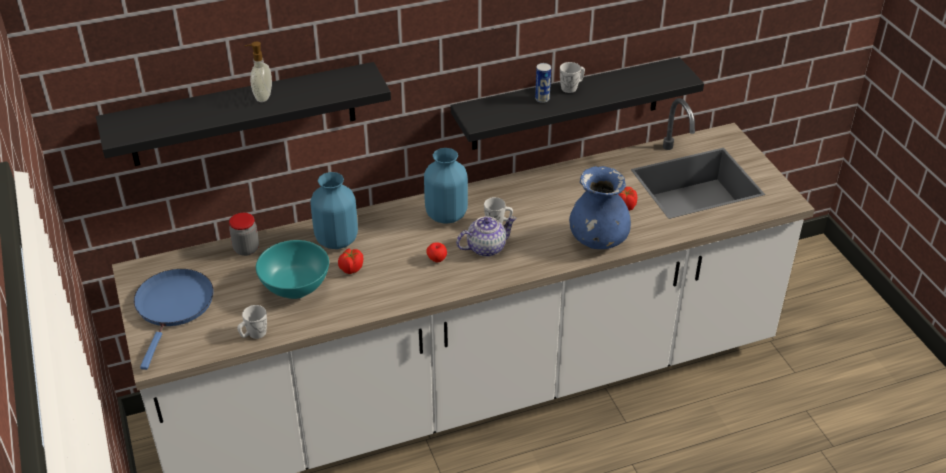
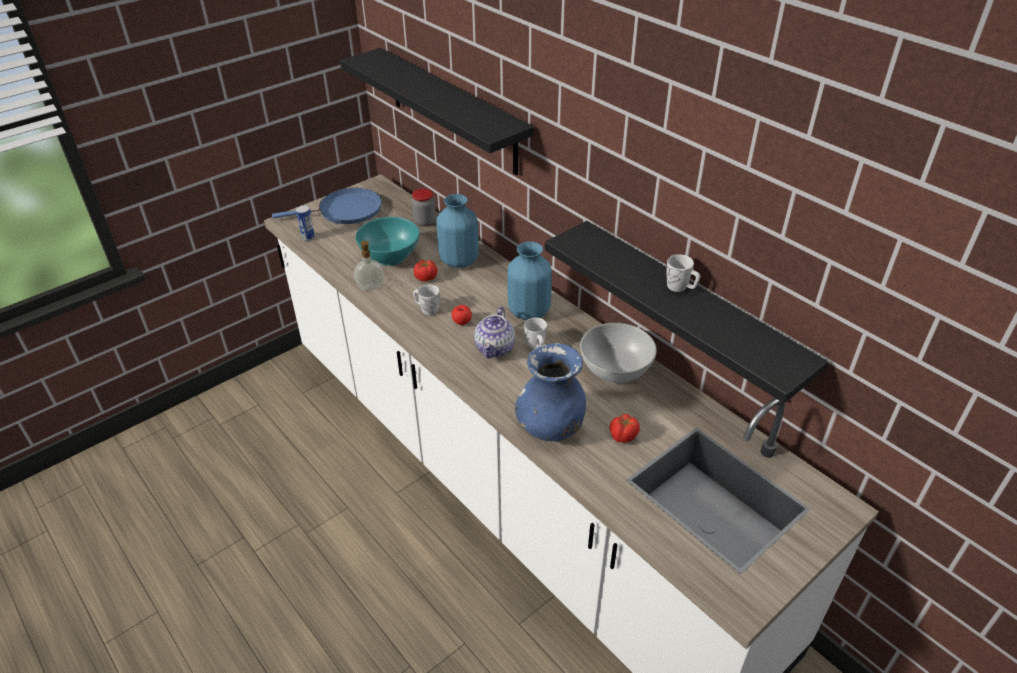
camera: 70 degrees right, 0 degrees up
white mug [237,305,267,339] -> white mug moved to [413,284,440,316]
soap dispenser [245,42,272,102] -> soap dispenser moved to [354,240,384,291]
teapot [456,216,517,257] -> teapot turned 60 degrees clockwise [474,306,515,358]
can [535,63,551,103] -> can moved to [296,205,315,241]
none -> white bowl [580,323,657,383]

